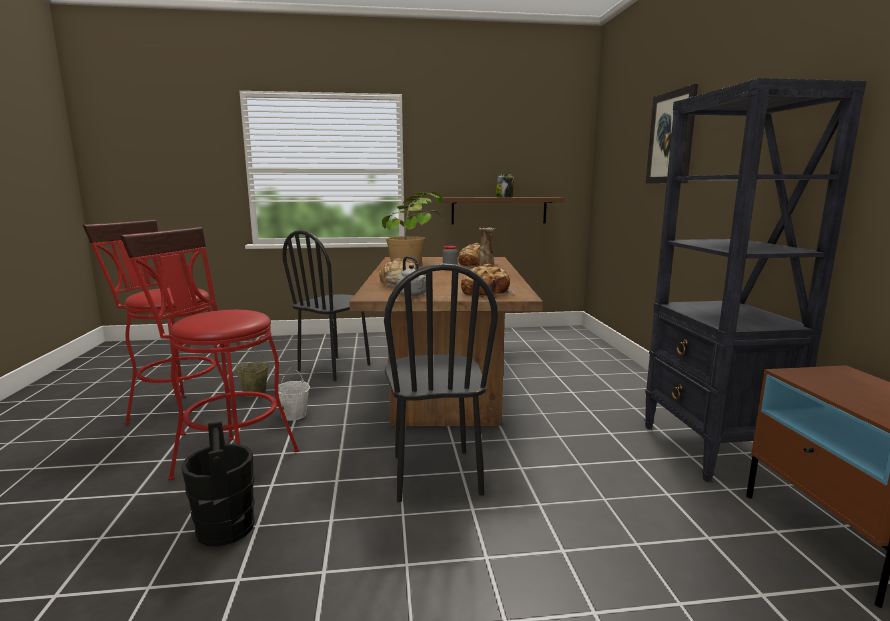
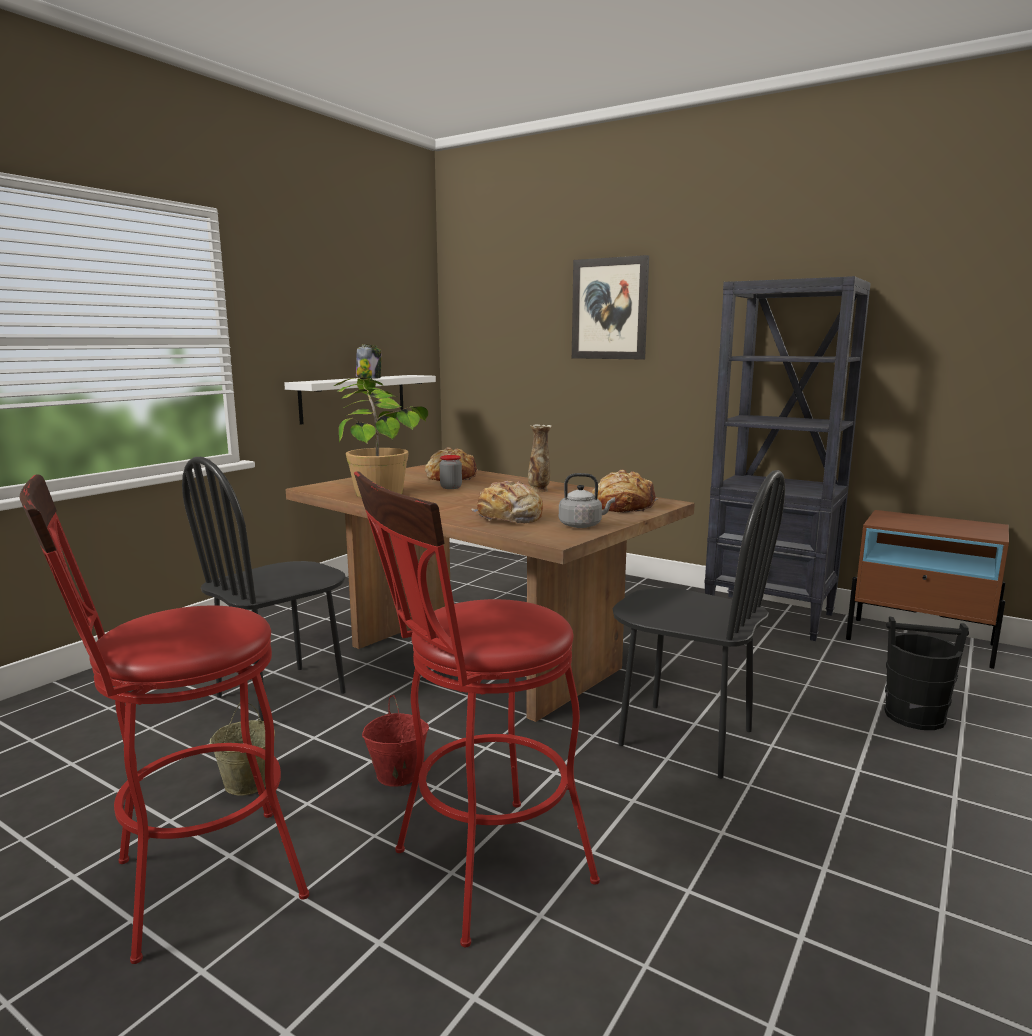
camera: 50 degrees left, 0 degrees up
black bucket [181,421,255,546] -> black bucket moved to [884,616,969,730]
white bucket [278,368,310,421] -> red bucket [362,695,429,787]
black chair [282,230,370,381] -> black chair turned 60 degrees clockwise [182,457,346,721]
brown shelf [442,197,564,224] -> white shelf [284,375,436,425]

